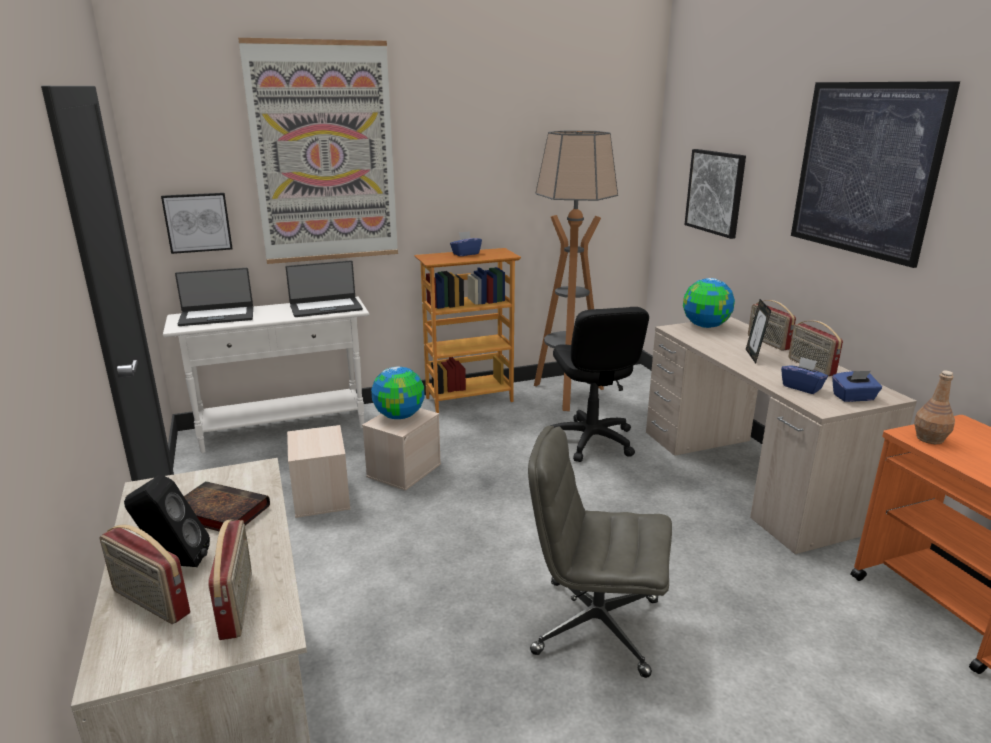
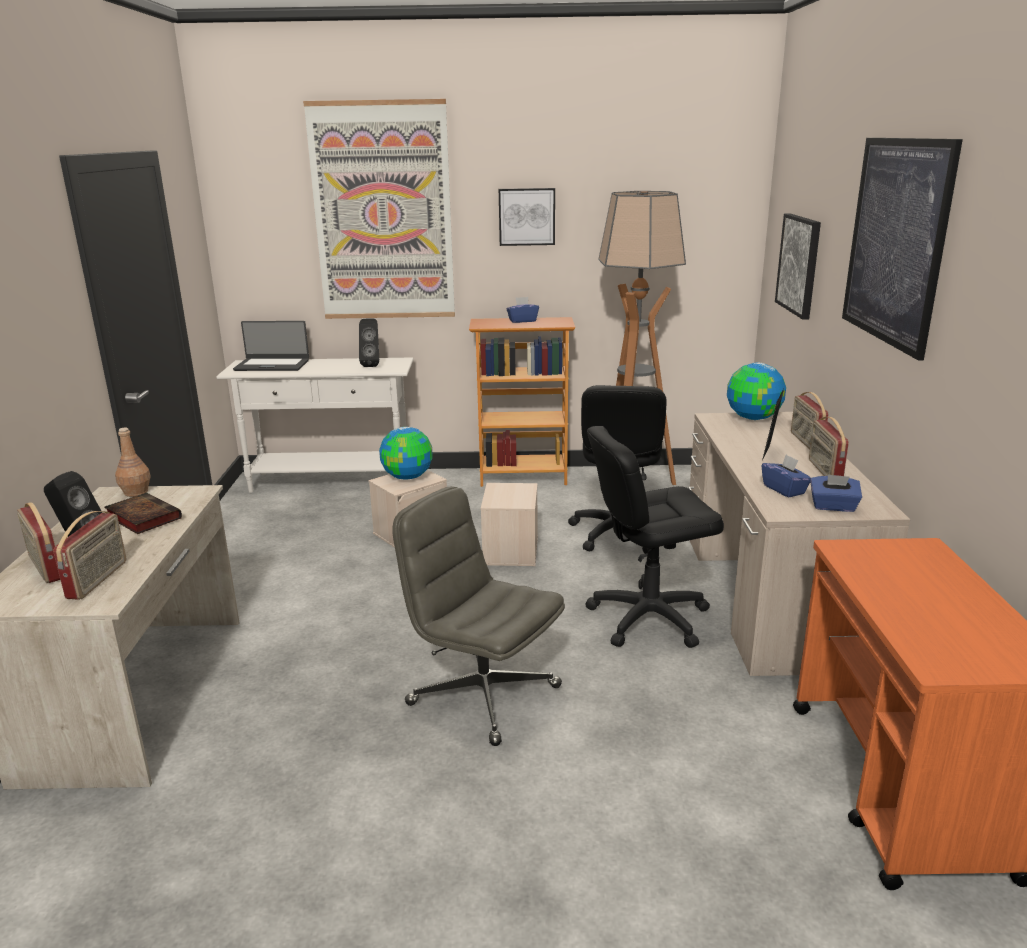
camera: 20 degrees right, 0 degrees up
picture [161,193,233,254] -> picture moved to [499,188,555,246]
laptop [286,260,363,317] -> black speaker [359,318,379,367]
beige storage box [287,425,350,518] -> beige storage box moved to [481,483,538,566]
brown bottle [914,371,955,444] -> brown bottle moved to [115,428,151,497]
none -> black office chair [585,426,724,648]

